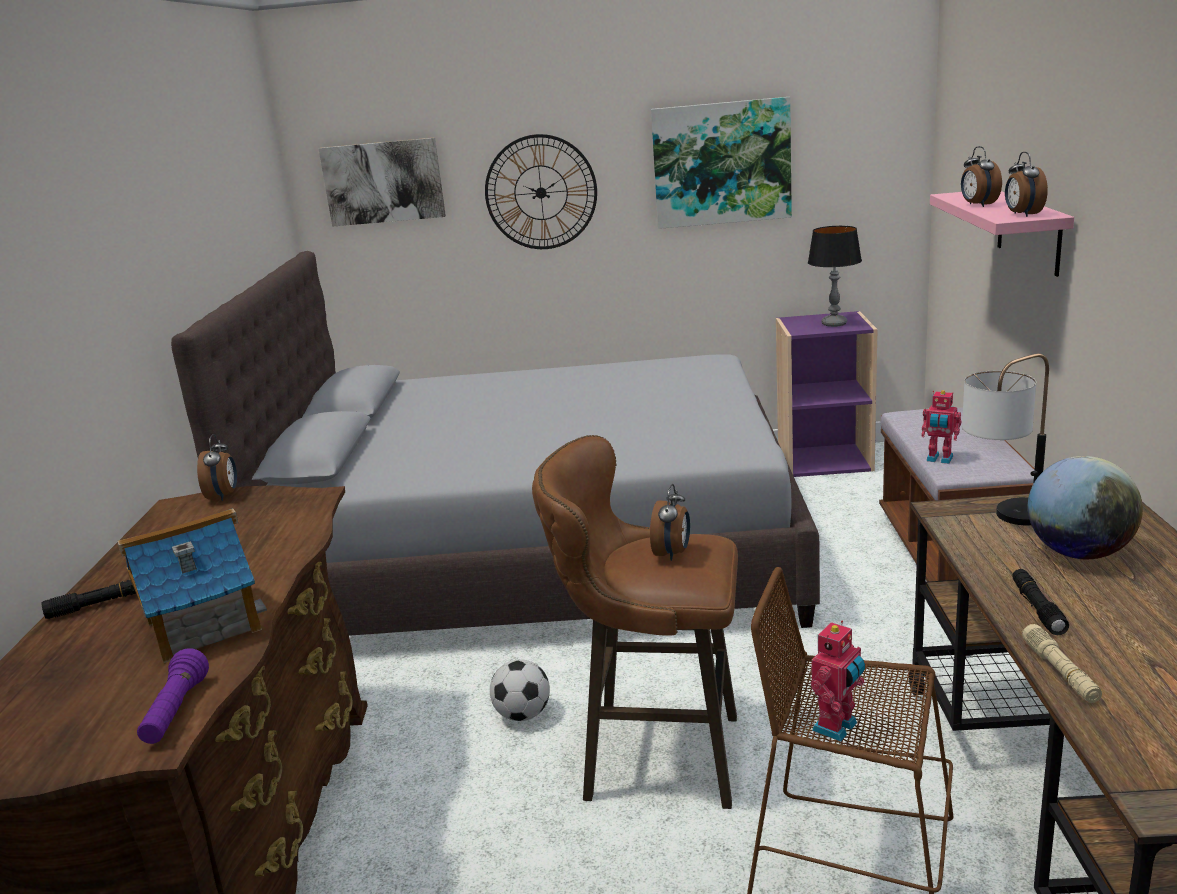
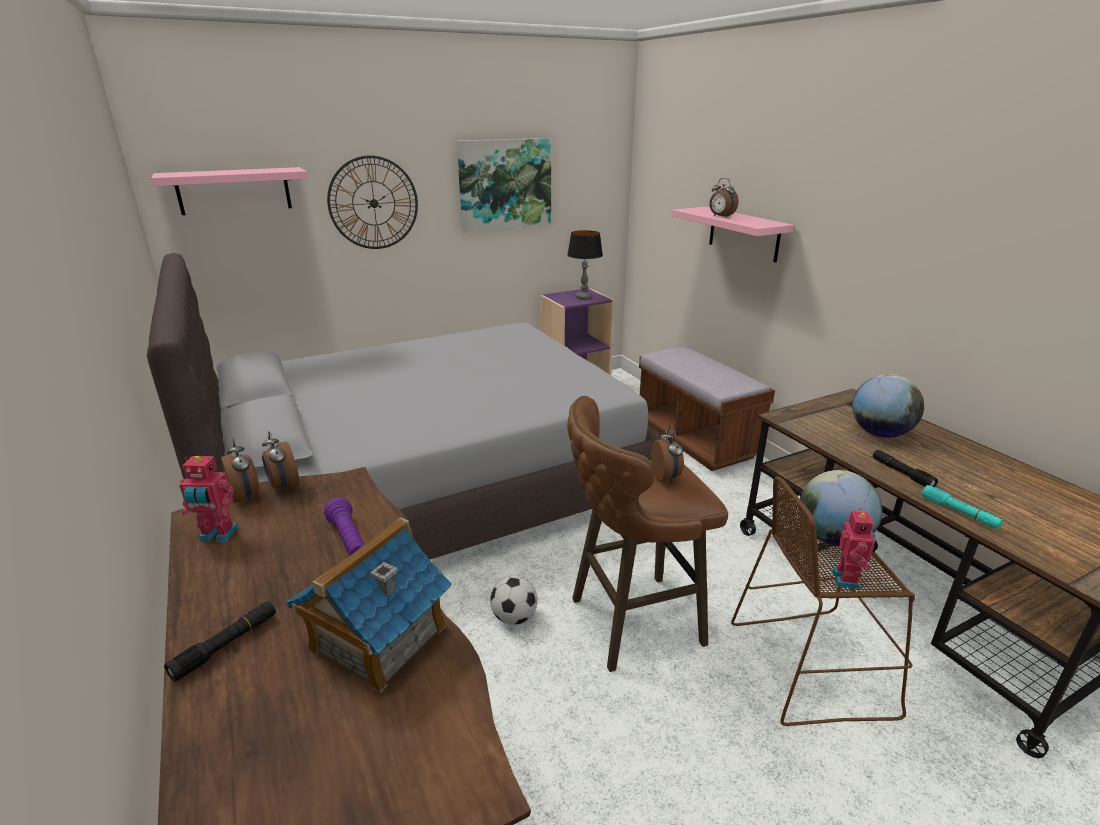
camera: 30 degrees left, 5 degrees up
purple flashlight [137,648,209,744] -> purple flashlight moved to [324,497,365,556]
picture [318,138,446,227] -> pink shelf [151,167,308,215]
toy robot [921,390,961,464] -> toy robot moved to [179,456,238,542]
table lamp [962,353,1049,525] -> none
alarm clock [1005,152,1048,217] -> alarm clock moved to [262,431,300,493]
beige flashlight [1022,624,1102,703] -> turquoise flashlight [922,485,1003,529]
none -> globe [800,470,883,546]

